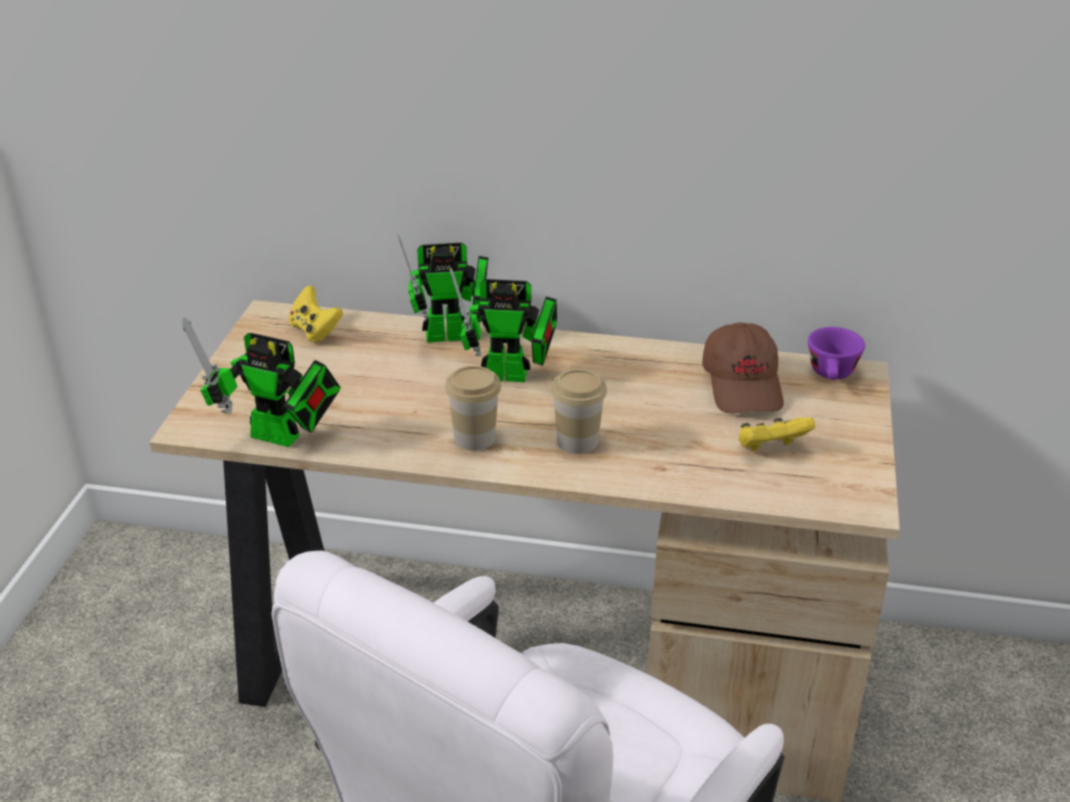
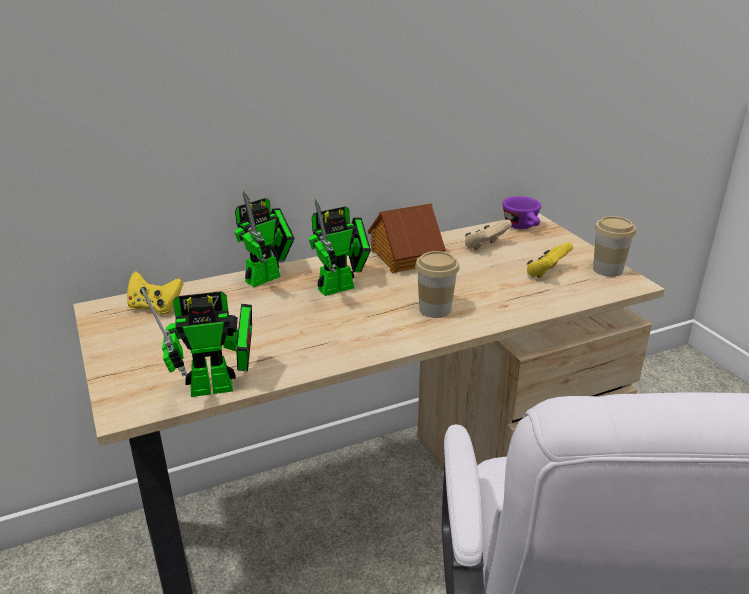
camera: 35 degrees left, 5 degrees down
cup [445,366,501,451] -> cup moved to [593,216,636,277]
brown cap [702,322,784,414] -> beige game controller [465,219,512,250]
none -> toy house [368,203,446,273]

